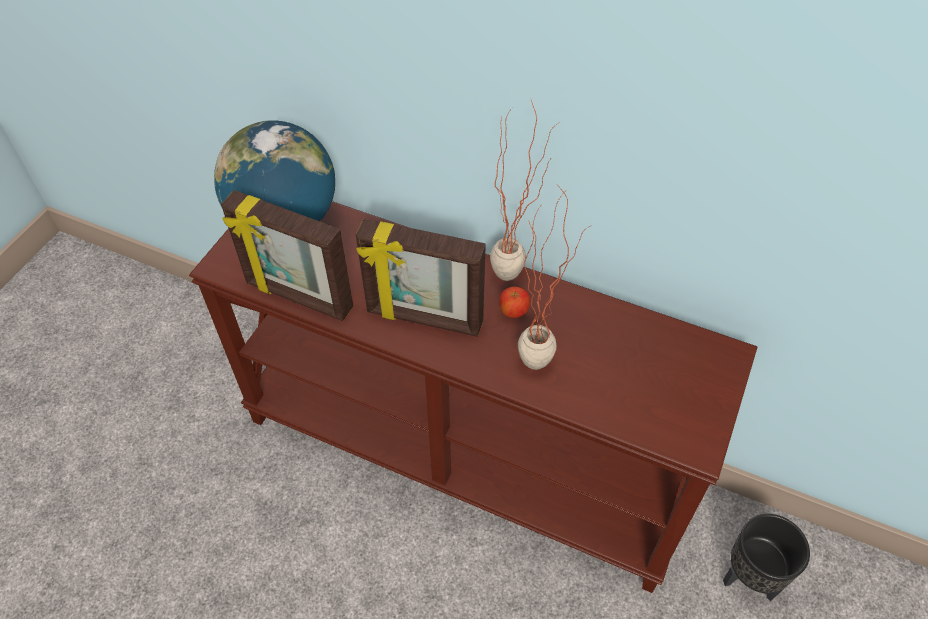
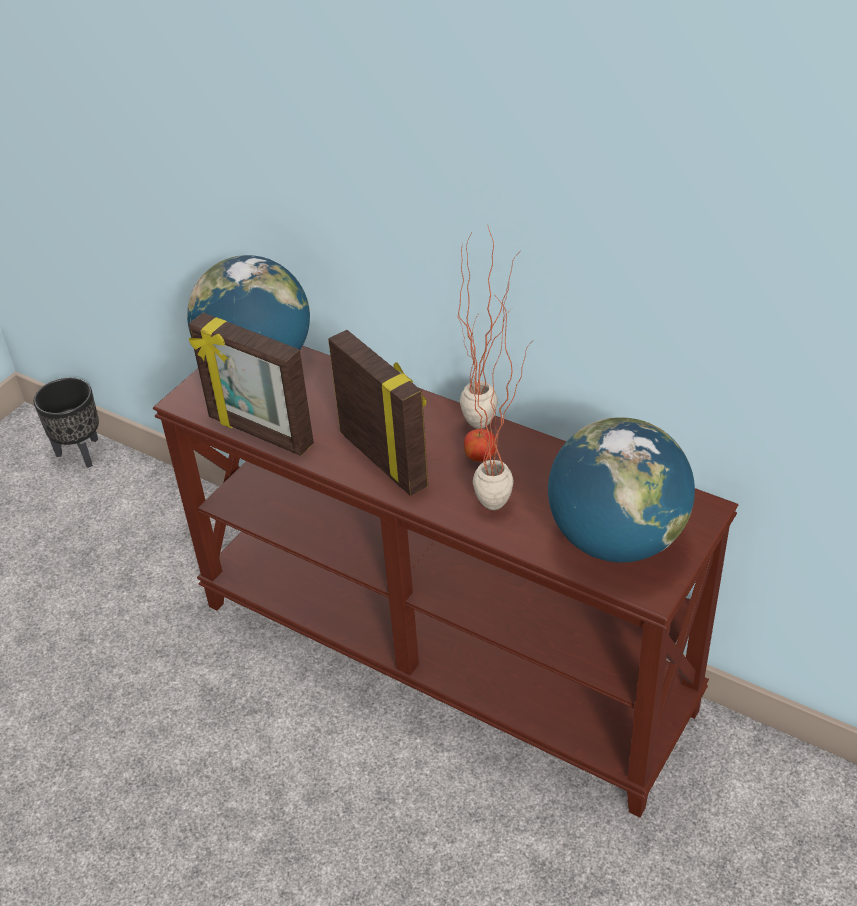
camera: 10 degrees right, 10 degrees down
picture frame [356,218,486,337] -> picture frame turned 150 degrees counterclockwise [328,330,428,496]
black planter [723,514,810,601] -> black planter moved to [33,378,99,468]
none -> globe [548,417,695,563]

